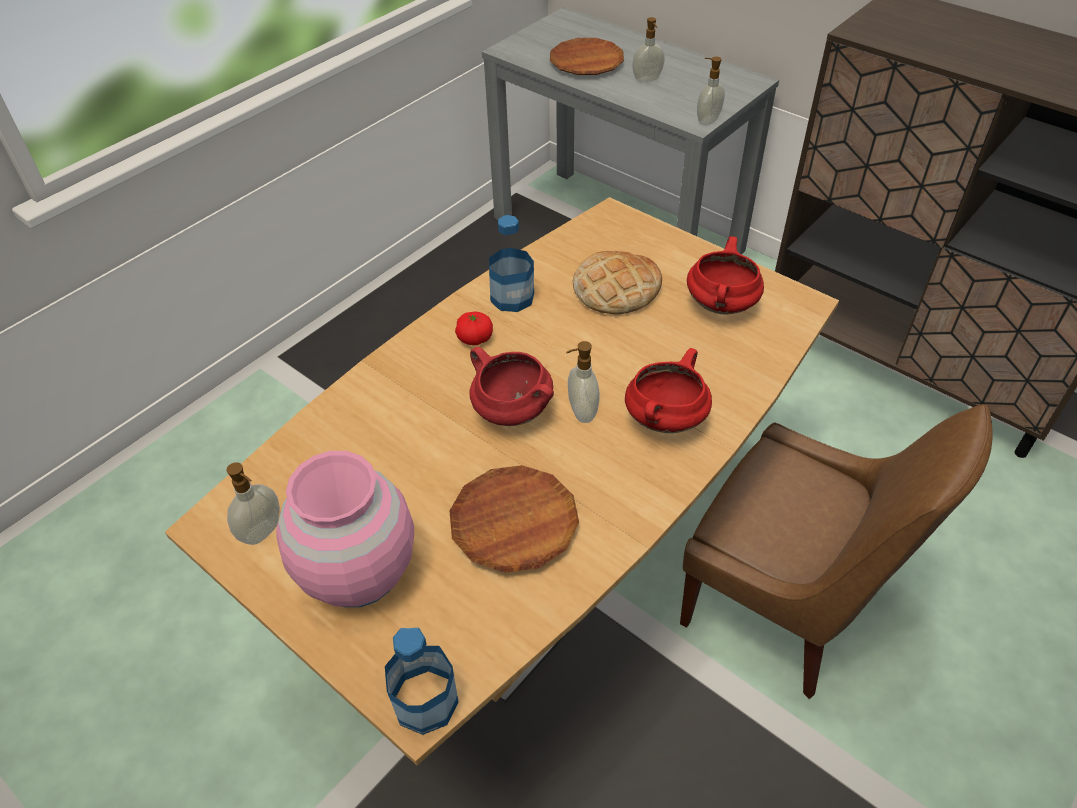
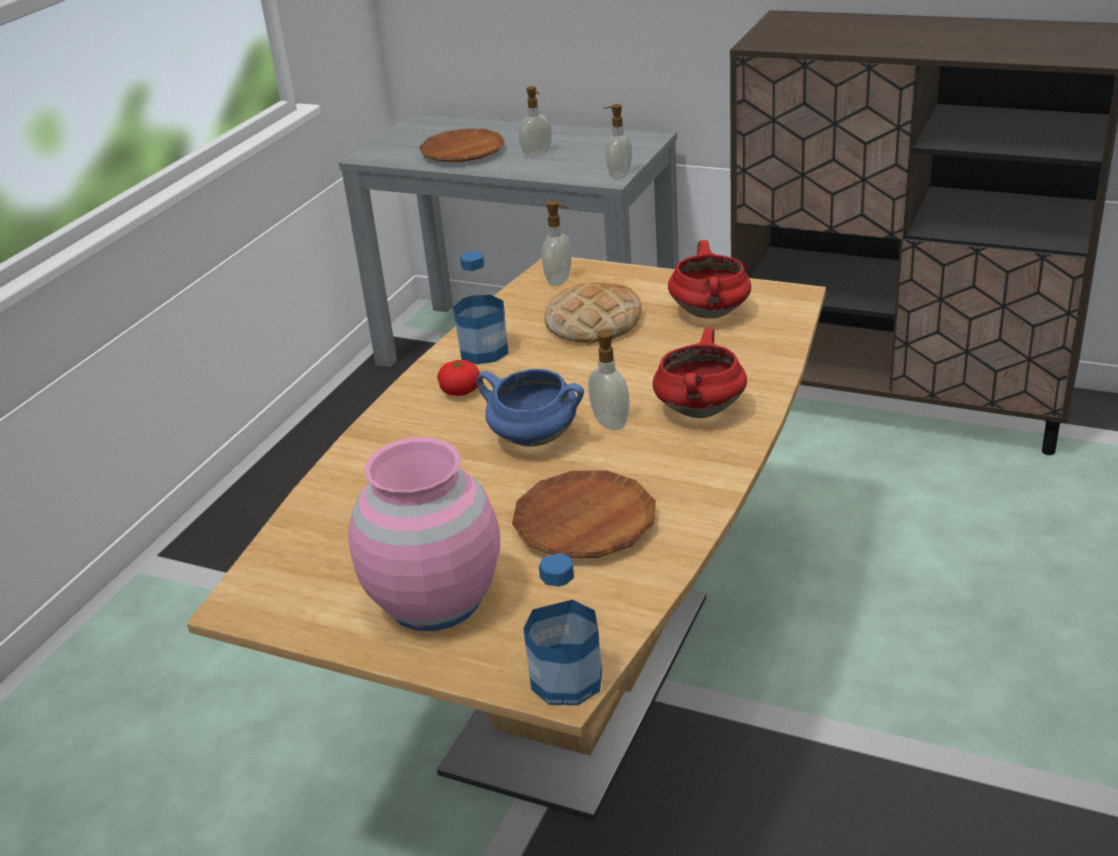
camera: 15 degrees left, 15 degrees down
soap dispenser [226,462,280,545] -> soap dispenser moved to [542,200,572,286]
red cooking pot [469,347,554,426] -> blue cooking pot [476,369,584,447]
brown chair [680,404,993,699] -> none

